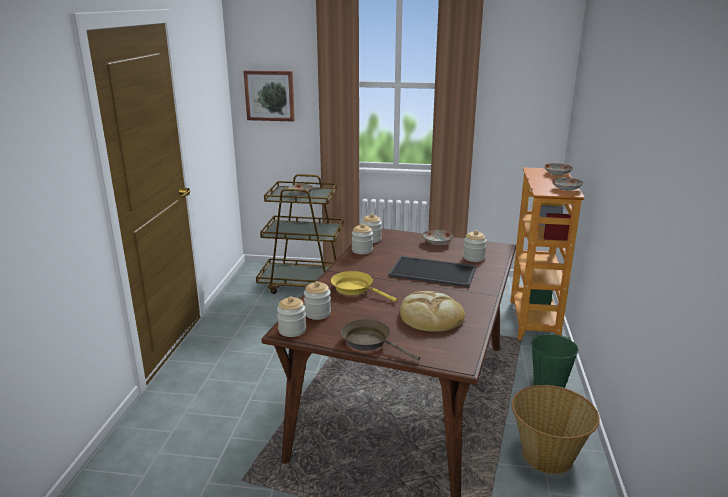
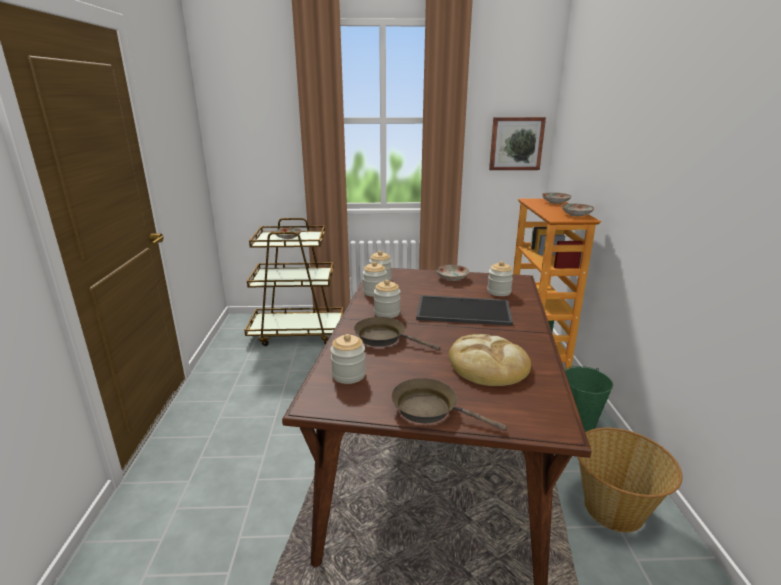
camera: 10 degrees left, 0 degrees up
picture [244,70,295,122] -> picture moved to [489,117,546,170]
jar [277,296,306,337] -> jar moved to [374,280,401,318]
yellow frying pan [331,271,397,302] -> brown frying pan [354,317,440,350]

